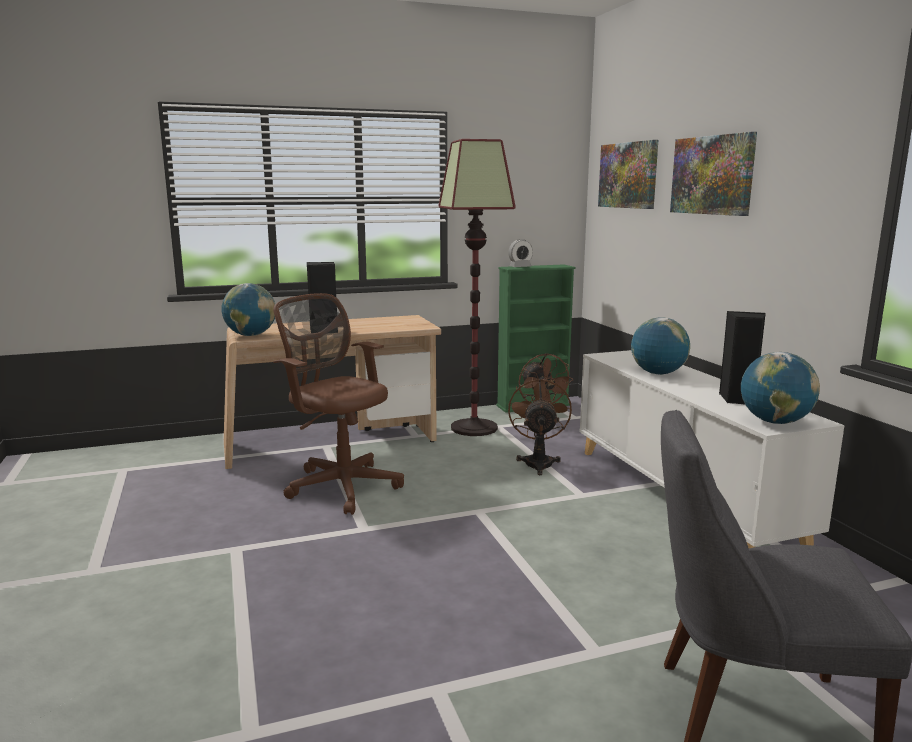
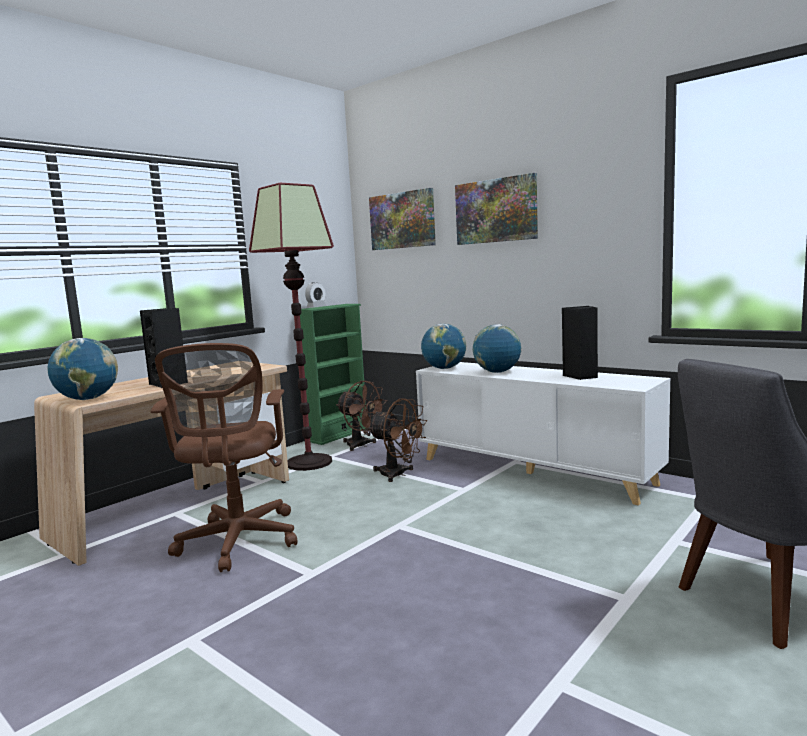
camera: 30 degrees left, 5 degrees down
brown office chair [273,293,404,515] -> brown office chair turned 105 degrees counterclockwise [151,343,298,572]
brown fan [508,377,572,475] -> brown fan turned 150 degrees clockwise [368,398,427,482]
globe [741,352,820,424] -> globe moved to [421,324,466,369]

